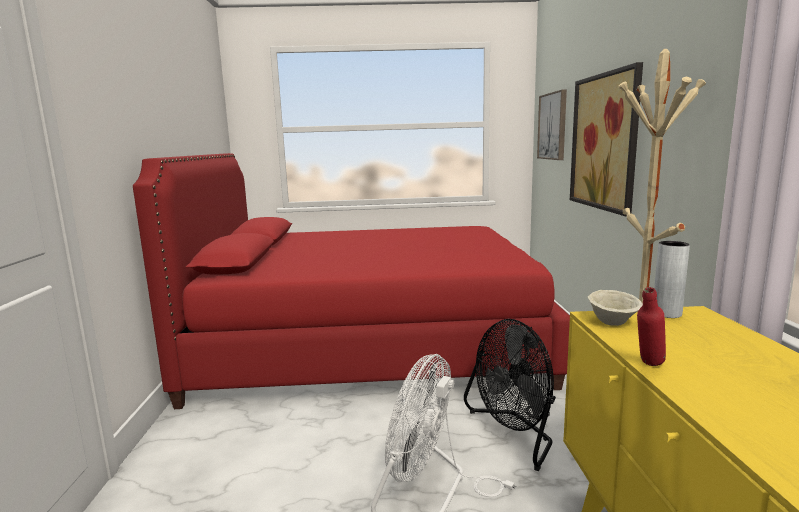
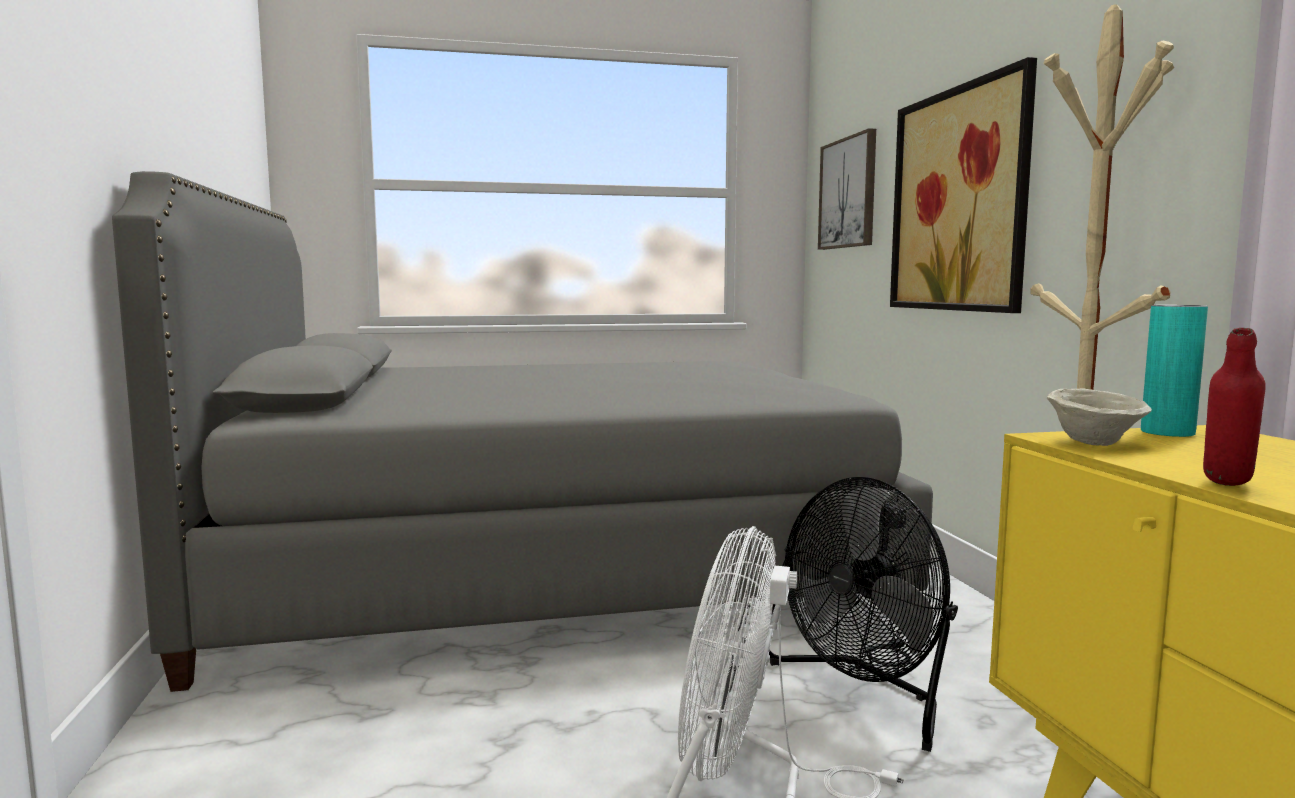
camera: 10 degrees left, 5 degrees down
red bed [133,153,570,409] -> grey bed [112,171,933,692]
grey vase [654,241,690,318] -> turquoise vase [1141,305,1208,437]

